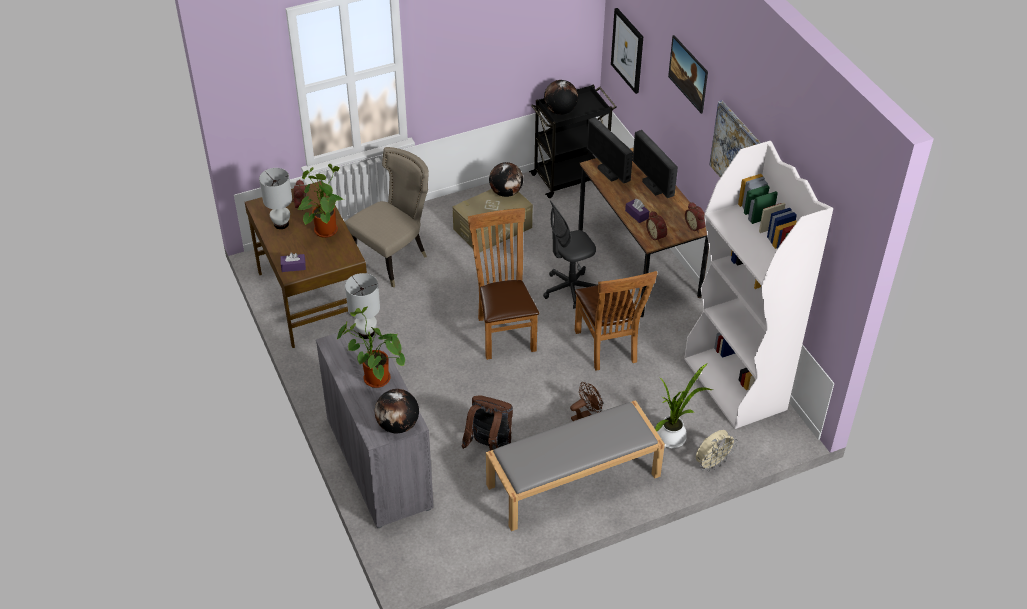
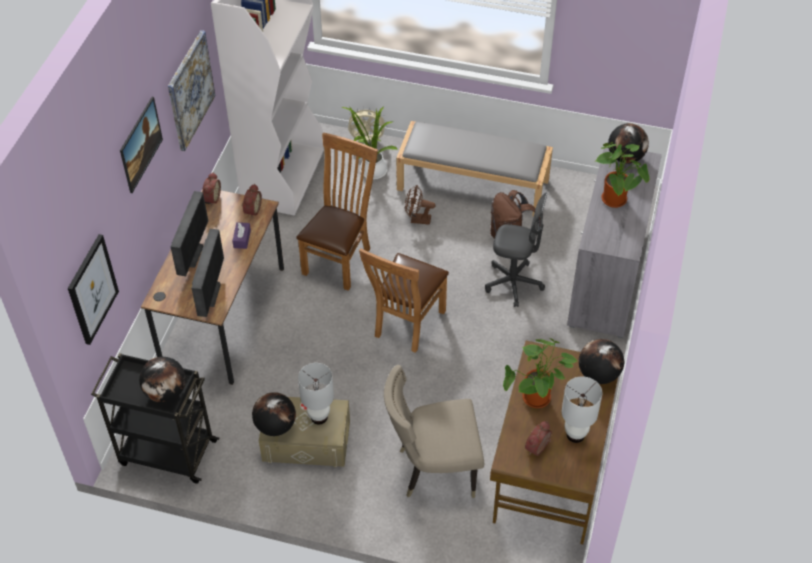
camera: 140 degrees left, 5 degrees up
purple tissue box [280,252,306,272] -> globe [579,339,624,384]
white table lamp [345,273,380,339] -> white table lamp moved to [298,363,334,424]
grey office chair [543,200,597,309] -> grey office chair moved to [485,193,547,307]

